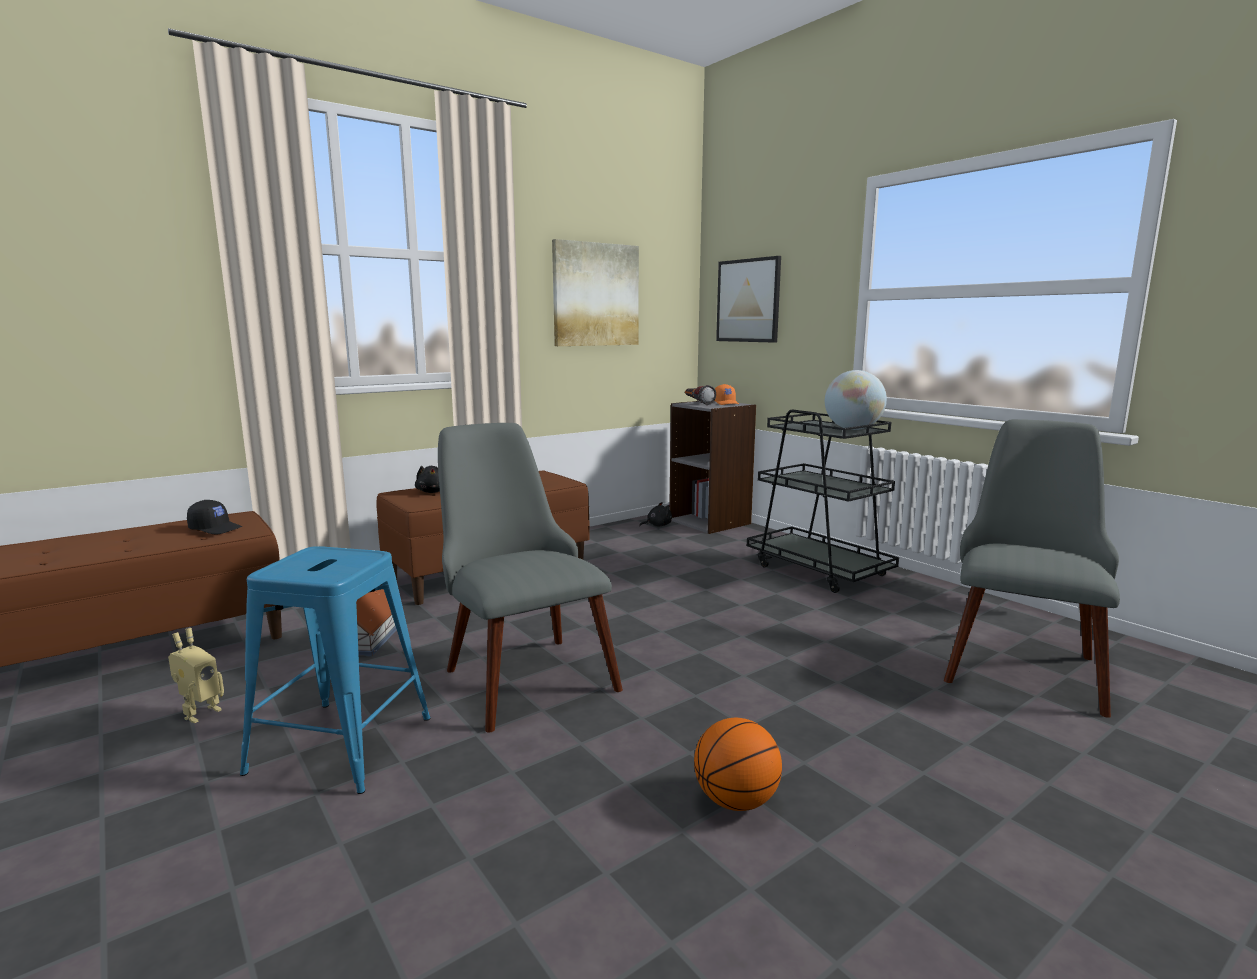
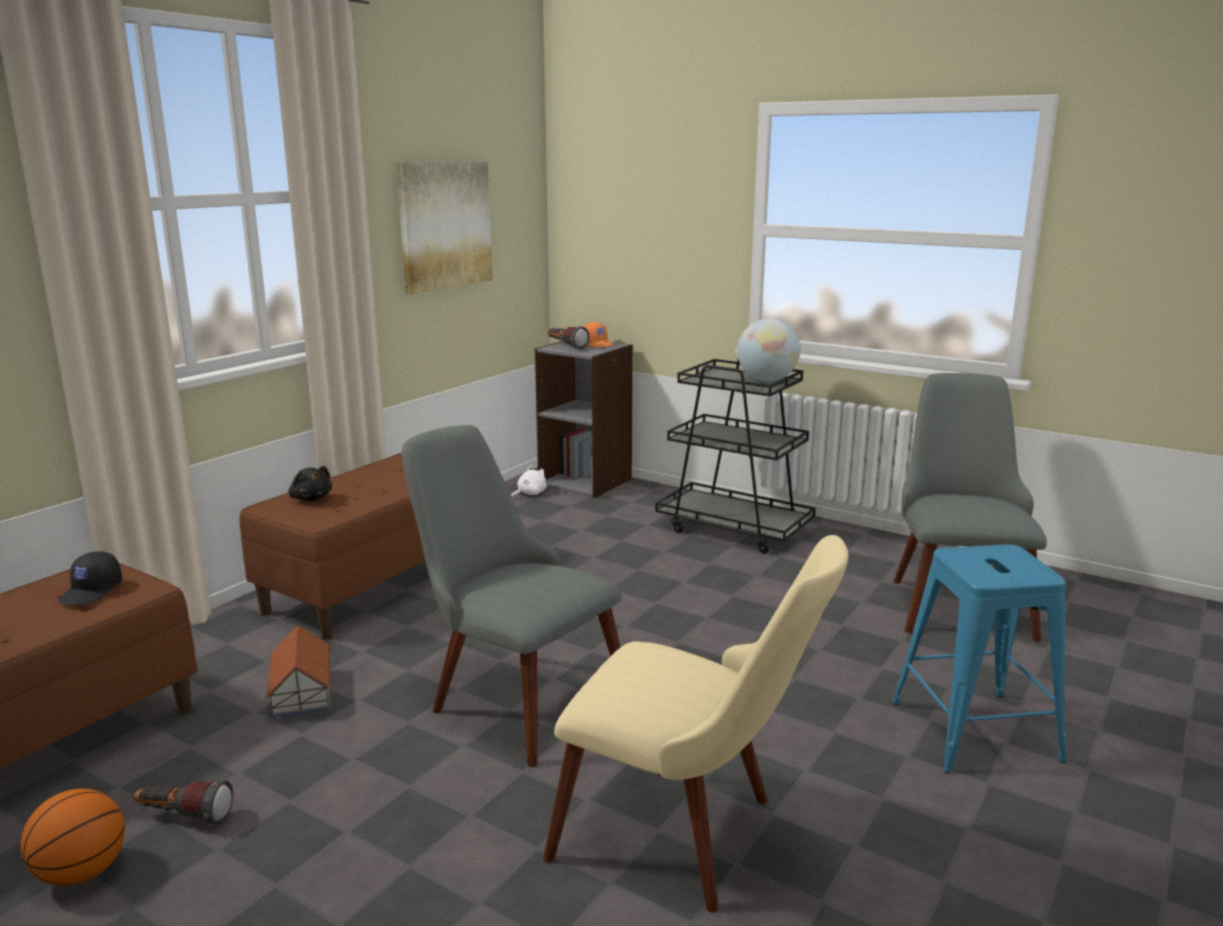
camera: 20 degrees left, 5 degrees up
toy robot [168,628,224,723] -> flashlight [134,779,233,826]
black cap [187,500,243,534] -> black cap turned 105 degrees clockwise [58,551,122,605]
blue stool [240,546,431,794] -> blue stool moved to [892,544,1067,774]
black plush toy [639,502,672,527] -> white plush toy [511,465,547,497]
basketball [694,718,782,811] -> basketball moved to [20,789,125,886]
picture [716,256,781,343] -> none
none -> beige chair [543,535,848,913]

